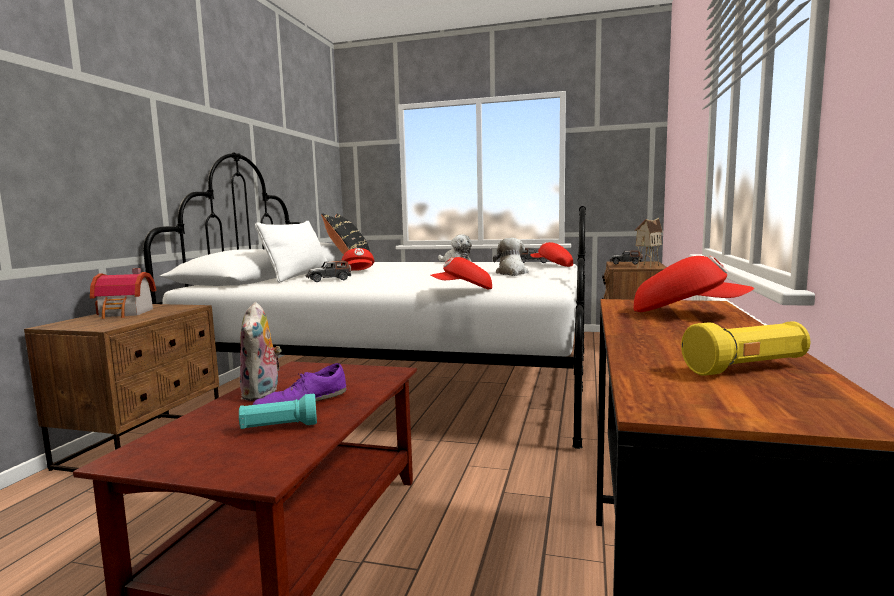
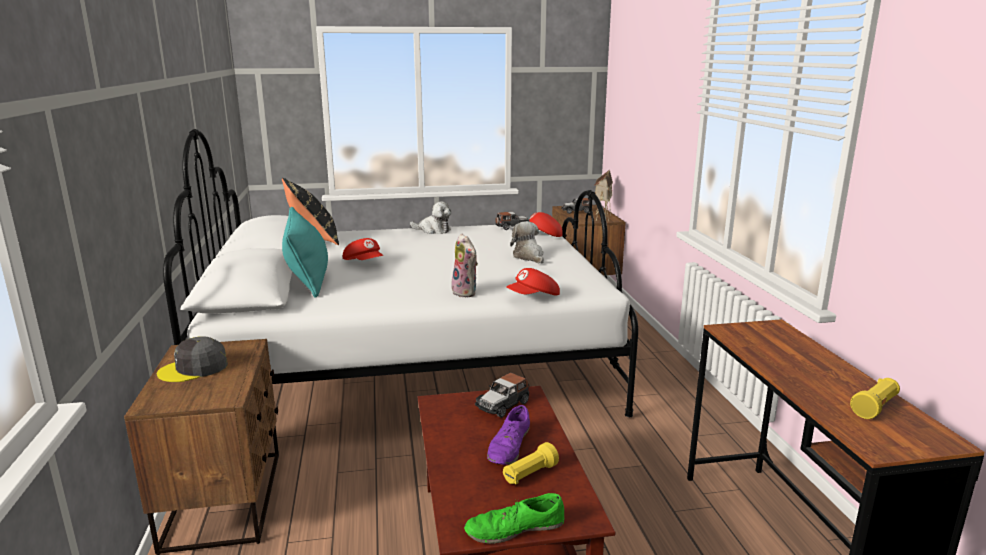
camera: 25 degrees left, 10 degrees up
toy house [90,268,156,319] -> grey cap [157,336,228,382]
turquoise flashlight [239,394,317,429] -> yellow flashlight [503,442,559,484]
plush toy [240,302,282,401] -> plush toy moved to [451,233,478,297]
white pillow [255,221,328,283] -> turquoise pillow [282,207,328,298]
toy car [305,260,352,282] -> toy car moved to [475,372,529,418]
red cap [634,256,754,312] -> none
none -> green shoe [464,493,564,544]

